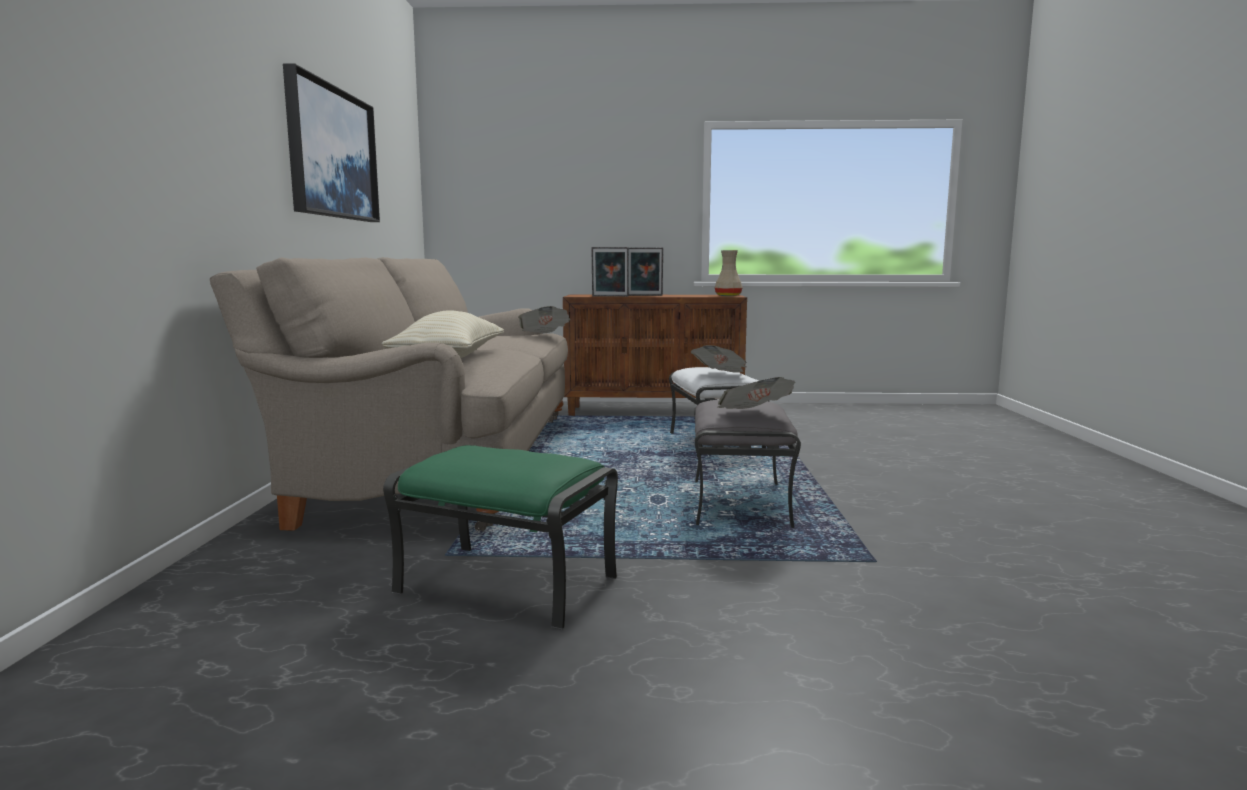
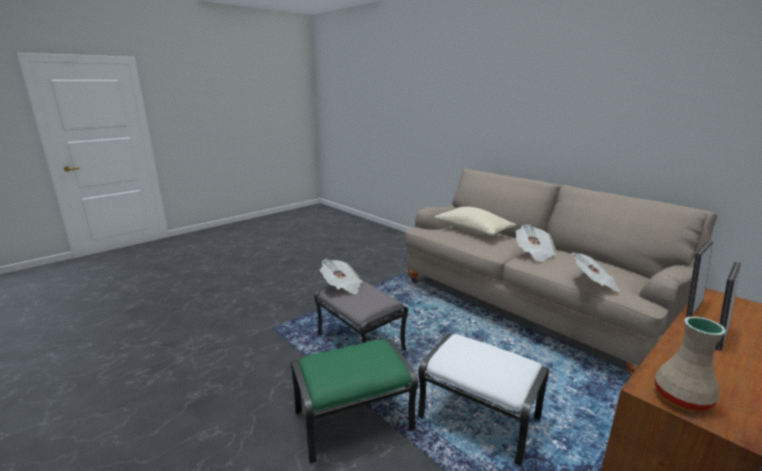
camera: 135 degrees right, 10 degrees up
picture [283,63,380,222] -> none
green ottoman [383,445,618,630] -> green ottoman moved to [291,339,418,464]
newspaper [691,345,747,372] -> newspaper moved to [516,225,557,262]

